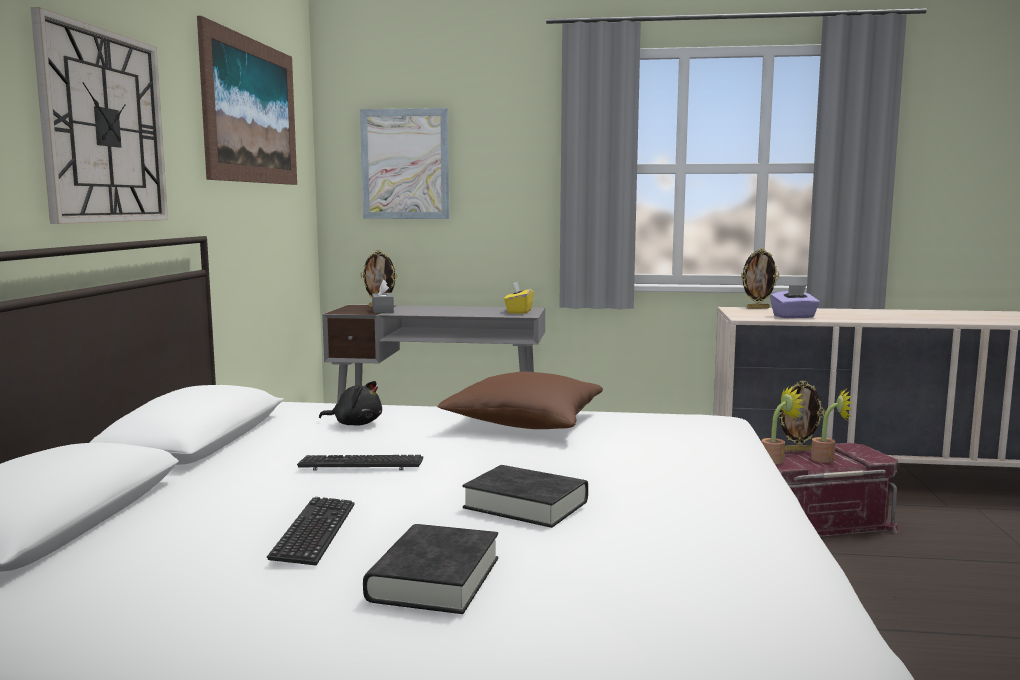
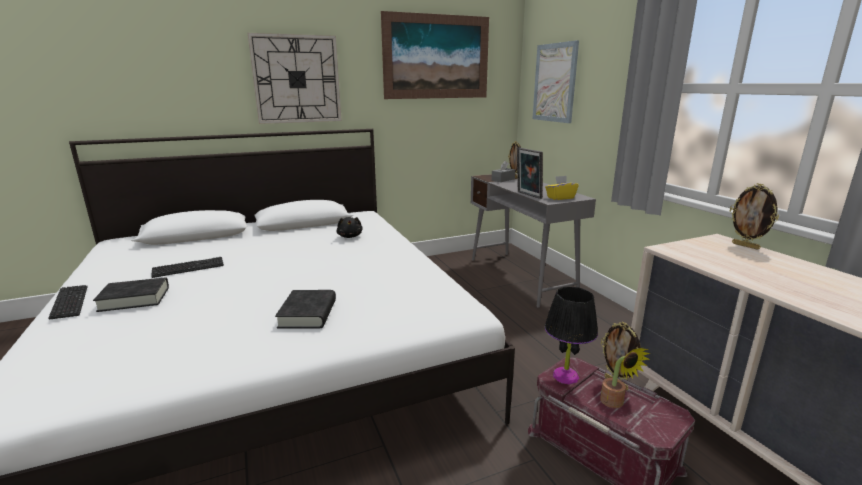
camera: 60 degrees right, 10 degrees up
keyboard [297,455,423,471] -> keyboard moved to [48,285,87,320]
brown pillow [437,372,603,429] -> none
black book [462,465,588,528] -> black book moved to [275,290,336,329]
potted plant [762,386,804,464] -> black table lamp [545,287,598,384]
purple tissue box [770,285,820,318] -> none
none -> picture frame [517,148,543,199]

